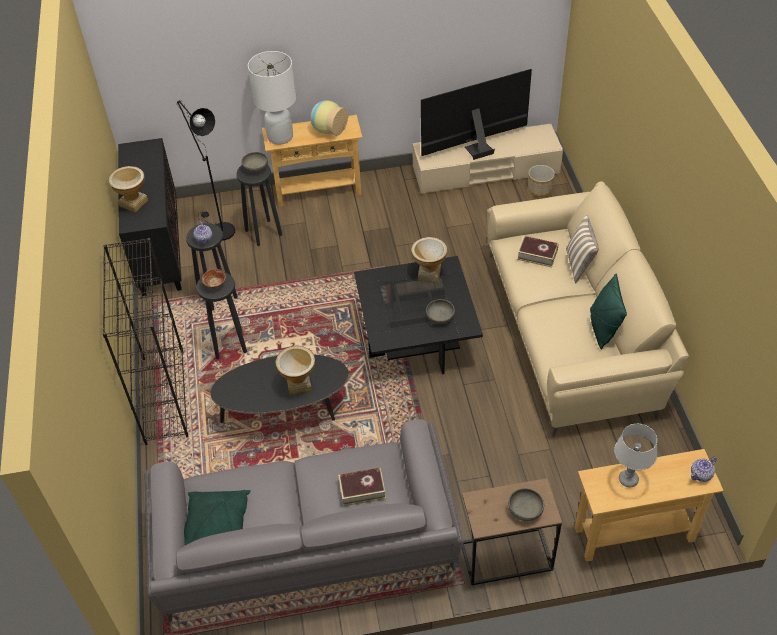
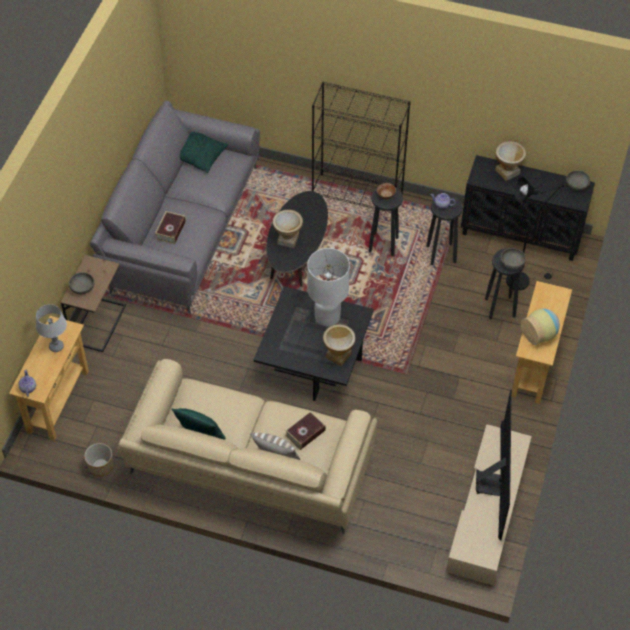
camera: 115 degrees right, 5 degrees up
white table lamp [248,51,296,145] -> white table lamp moved to [307,248,350,326]
grey bowl [426,299,455,324] -> grey bowl moved to [566,170,590,191]
planter [529,165,555,197] -> planter moved to [84,443,113,477]

